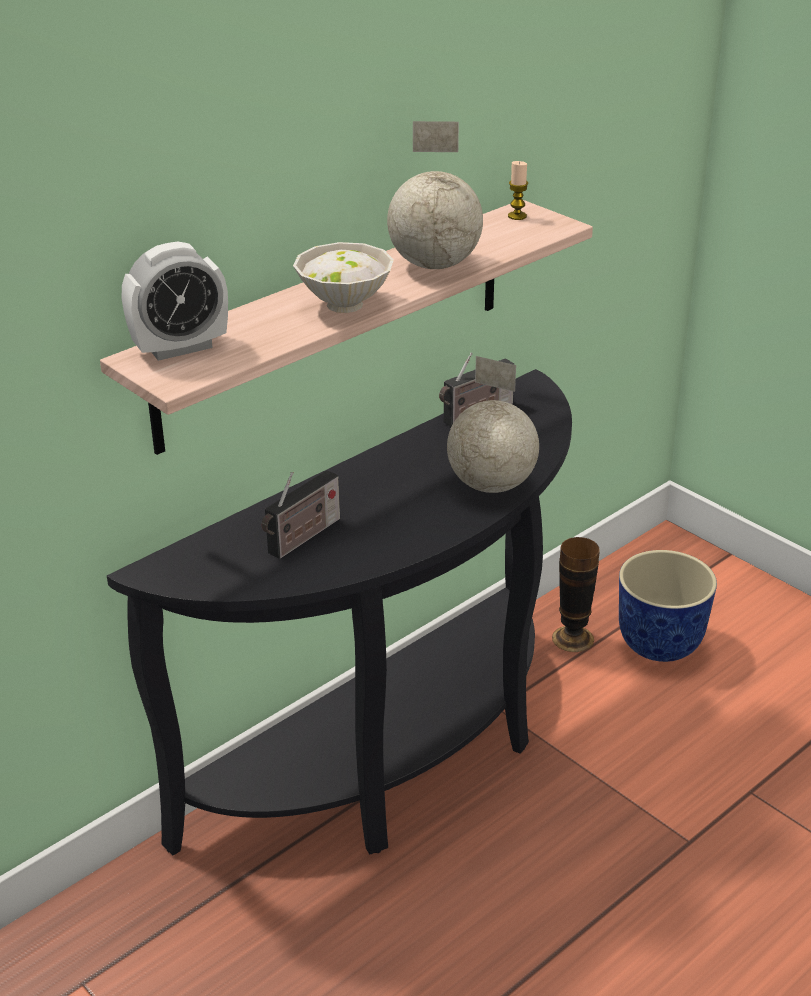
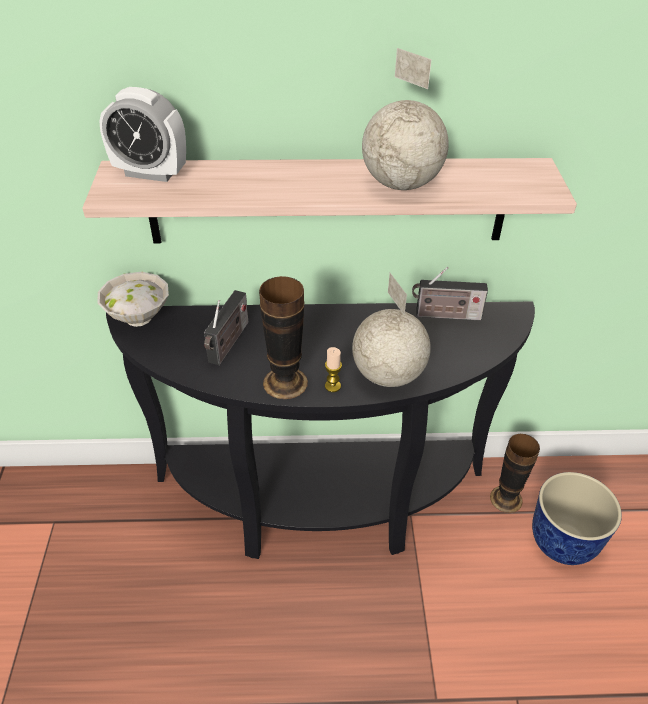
camera: 40 degrees right, 10 degrees up
radio [262,470,340,559] -> radio turned 60 degrees counterclockwise [204,290,249,365]
white bowl [293,242,394,313] -> white bowl moved to [97,272,169,327]
candle [508,161,528,220] -> candle moved to [325,347,342,392]
none -> vase [259,276,308,399]

